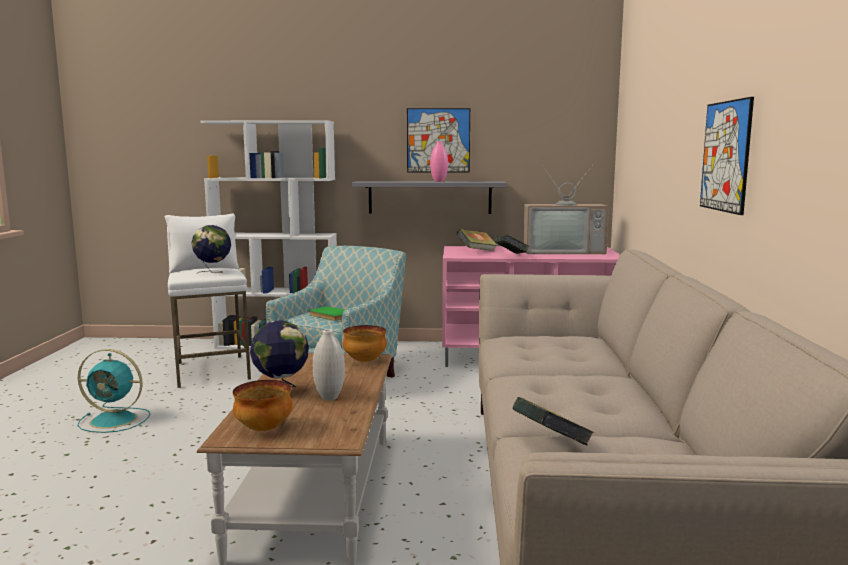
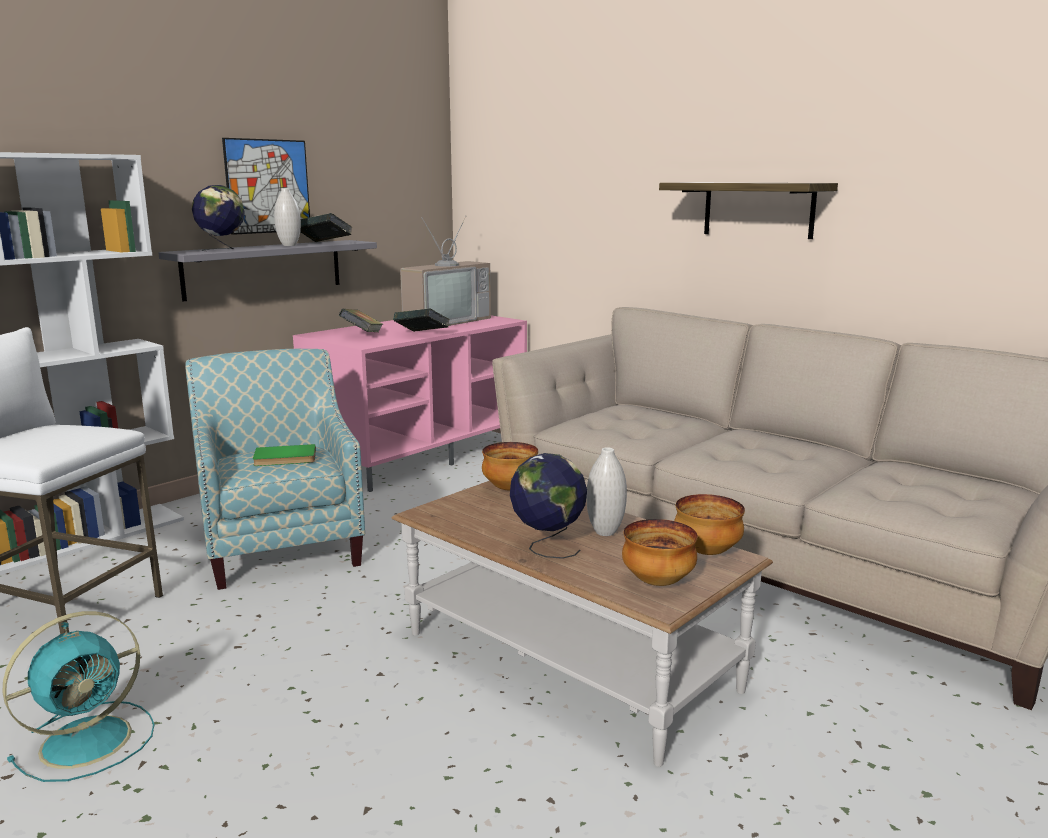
camera: 50 degrees left, 5 degrees up
globe [192,225,231,273] -> globe moved to [192,185,245,251]
pink vase [430,141,448,182] -> white vase [274,188,301,246]
book [512,397,594,445] -> book moved to [300,213,352,242]
picture [700,97,754,215] -> shelf [659,183,838,239]
none -> bowl [674,494,745,555]

